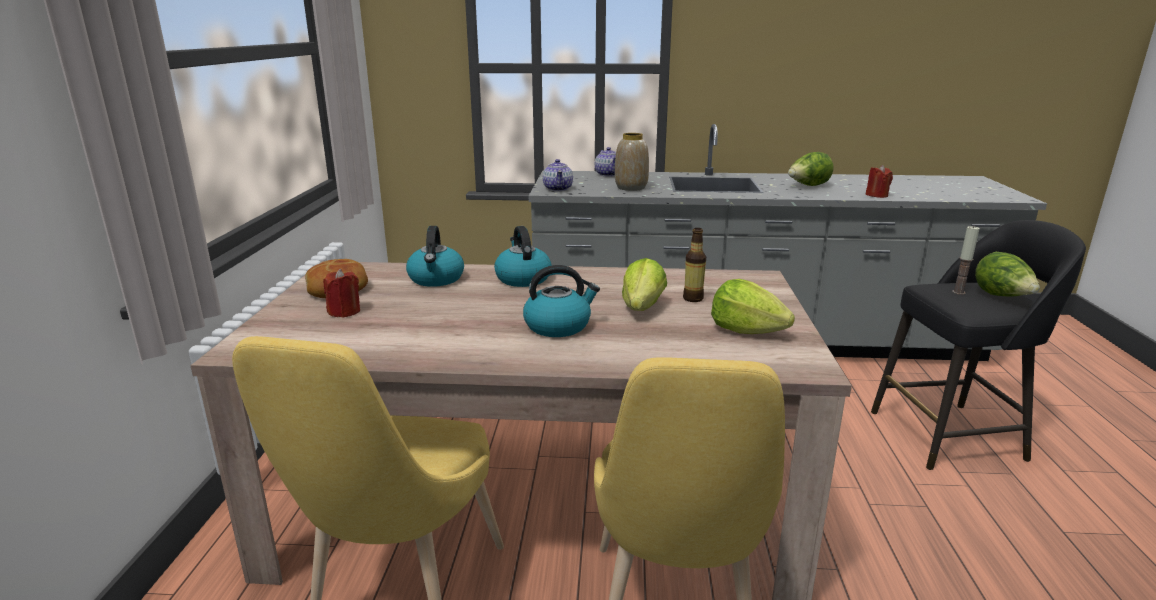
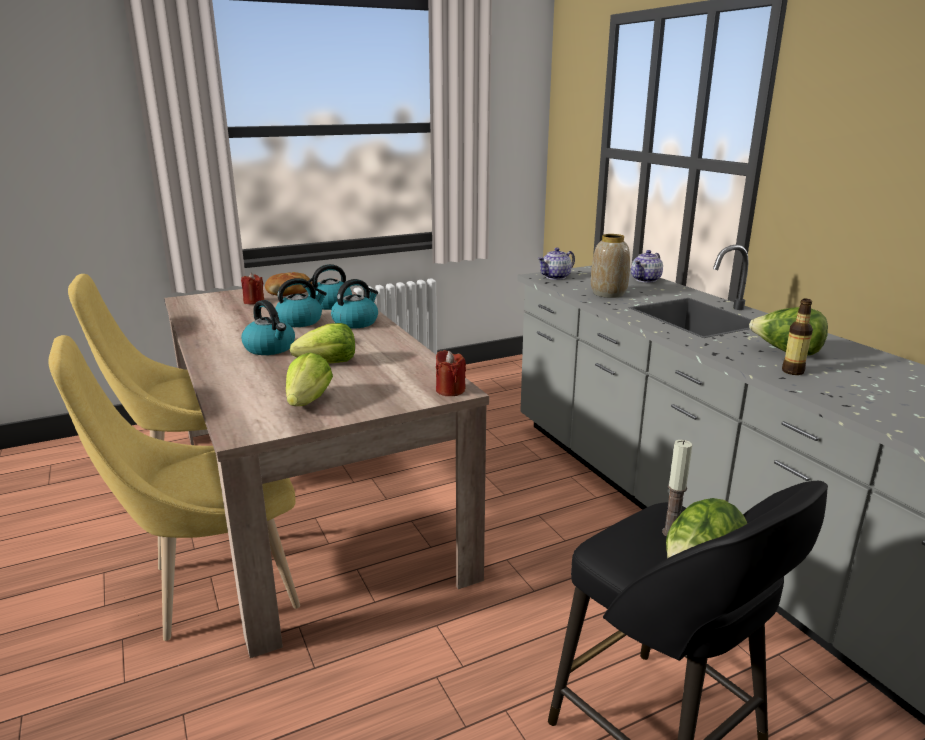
camera: 60 degrees right, 0 degrees up
bottle [683,228,706,302] -> bottle moved to [782,299,813,375]
red candle [865,165,893,198] -> red candle moved to [436,350,466,396]
none -> kettle [275,278,327,327]

